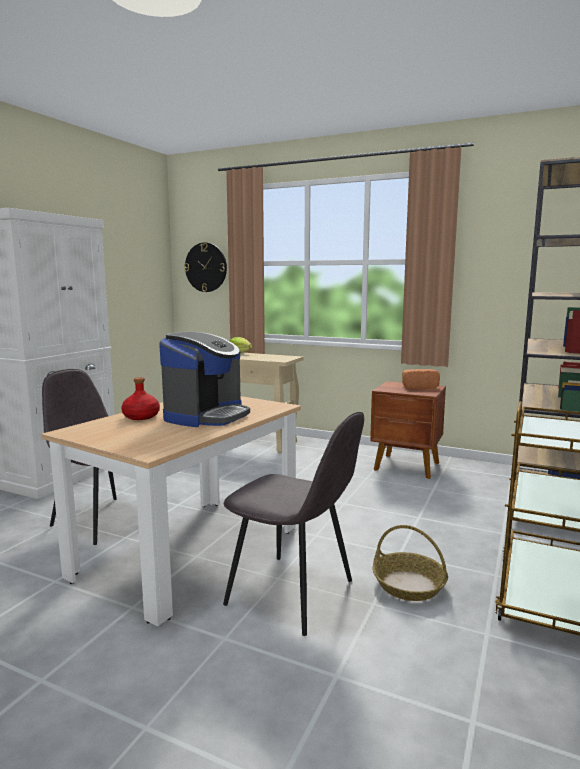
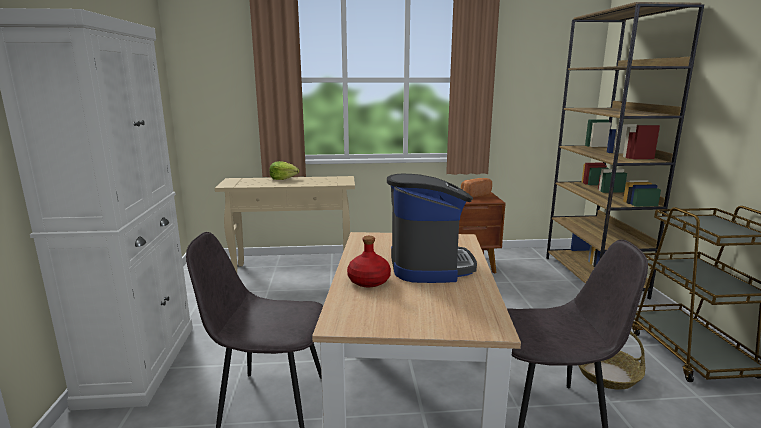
camera: 30 degrees left, 5 degrees up
wall clock [184,242,227,292] -> none

